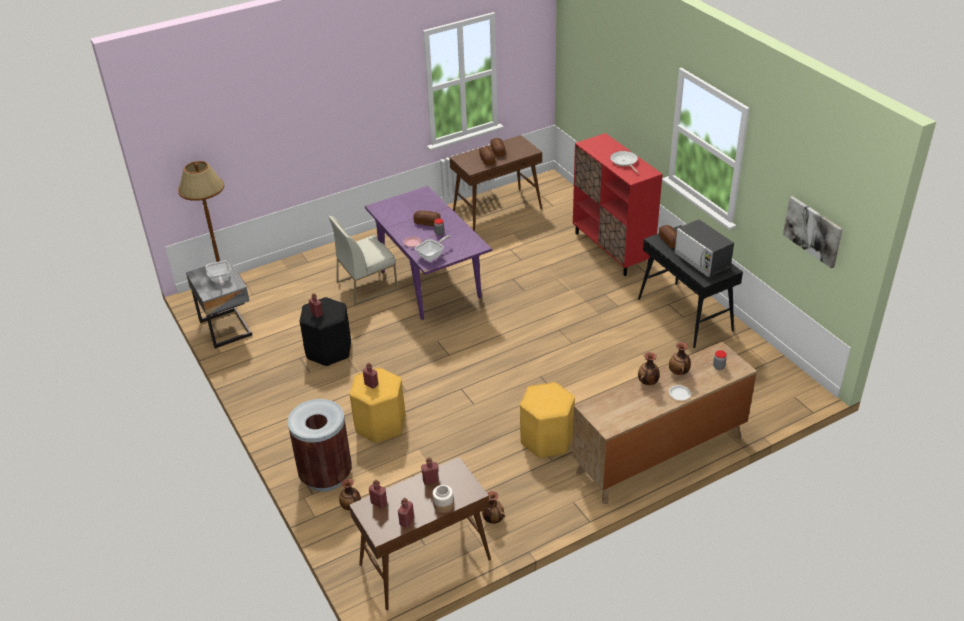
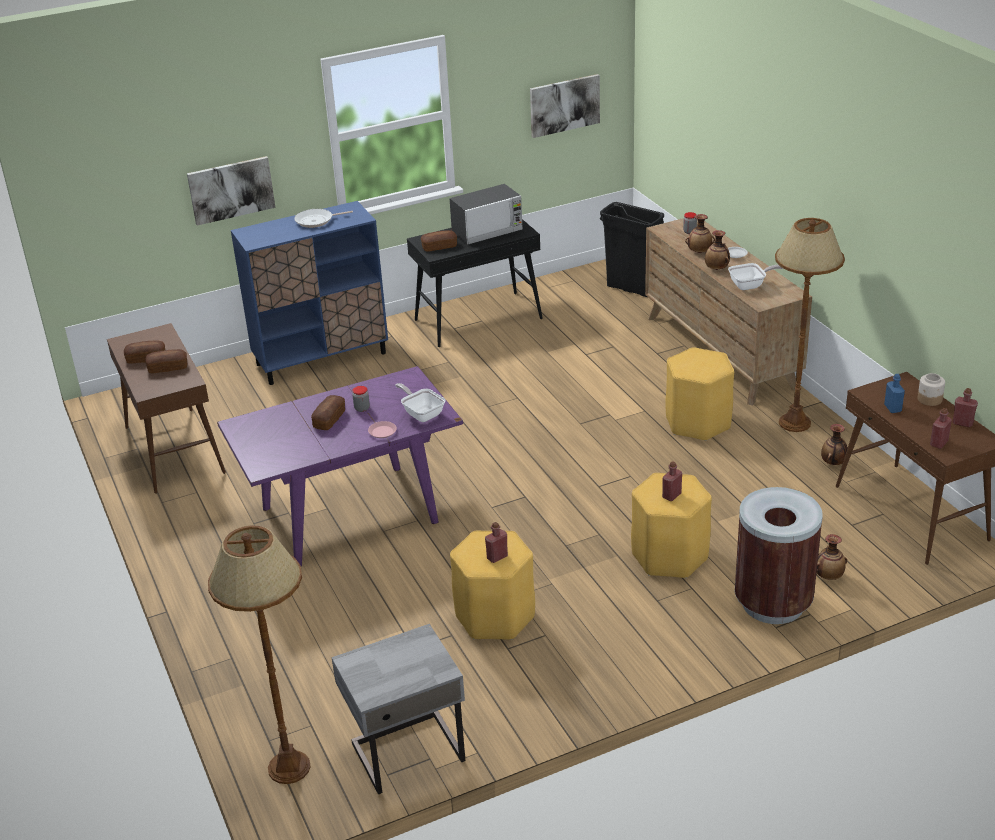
camera: 85 degrees left, 5 degrees down
frying pan [206,260,231,286] -> frying pan moved to [728,263,784,290]
black stool [300,297,351,366] -> yellow stool [450,531,535,640]
white chair [328,216,398,305] -> none
red bottle [421,457,439,485] -> blue bottle [884,374,905,413]
red cabinet [573,133,663,276] -> blue cabinet [231,201,388,385]
none -> picture [187,156,275,226]
none -> black trash can [600,202,664,297]
none -> brown floor lamp [775,218,845,432]

